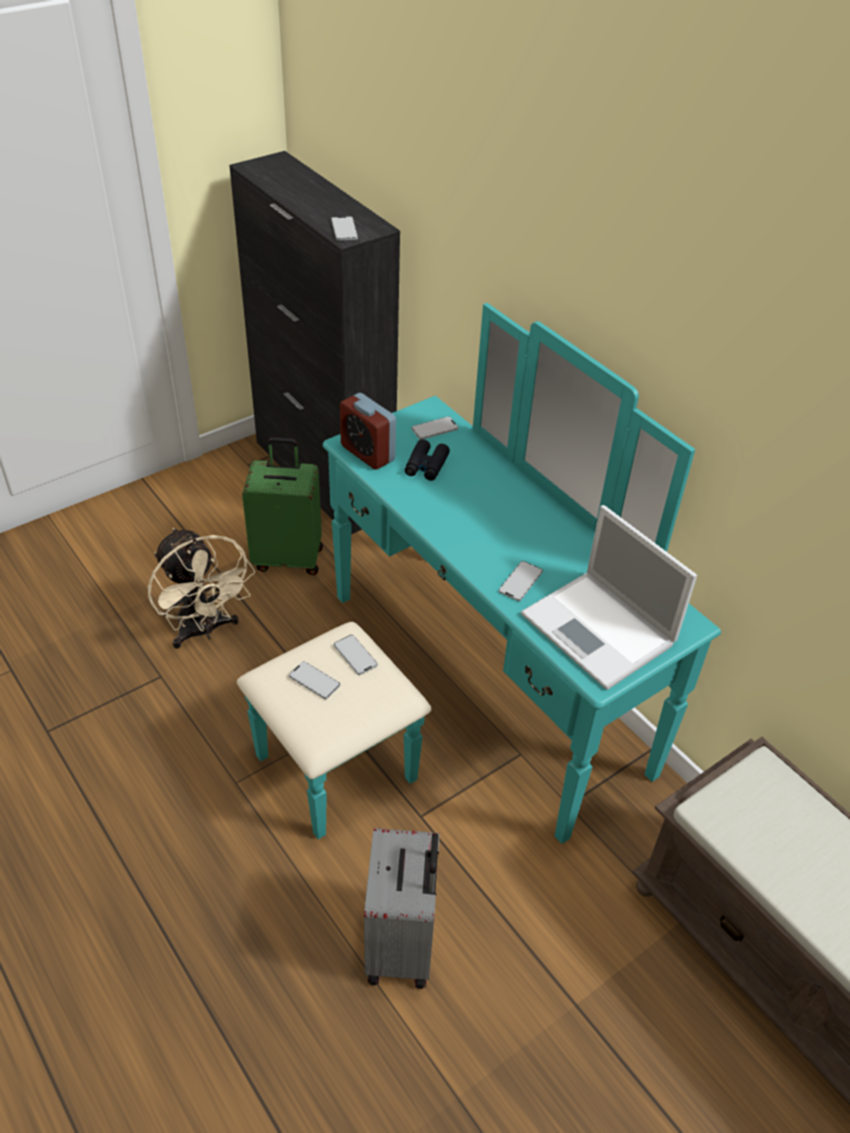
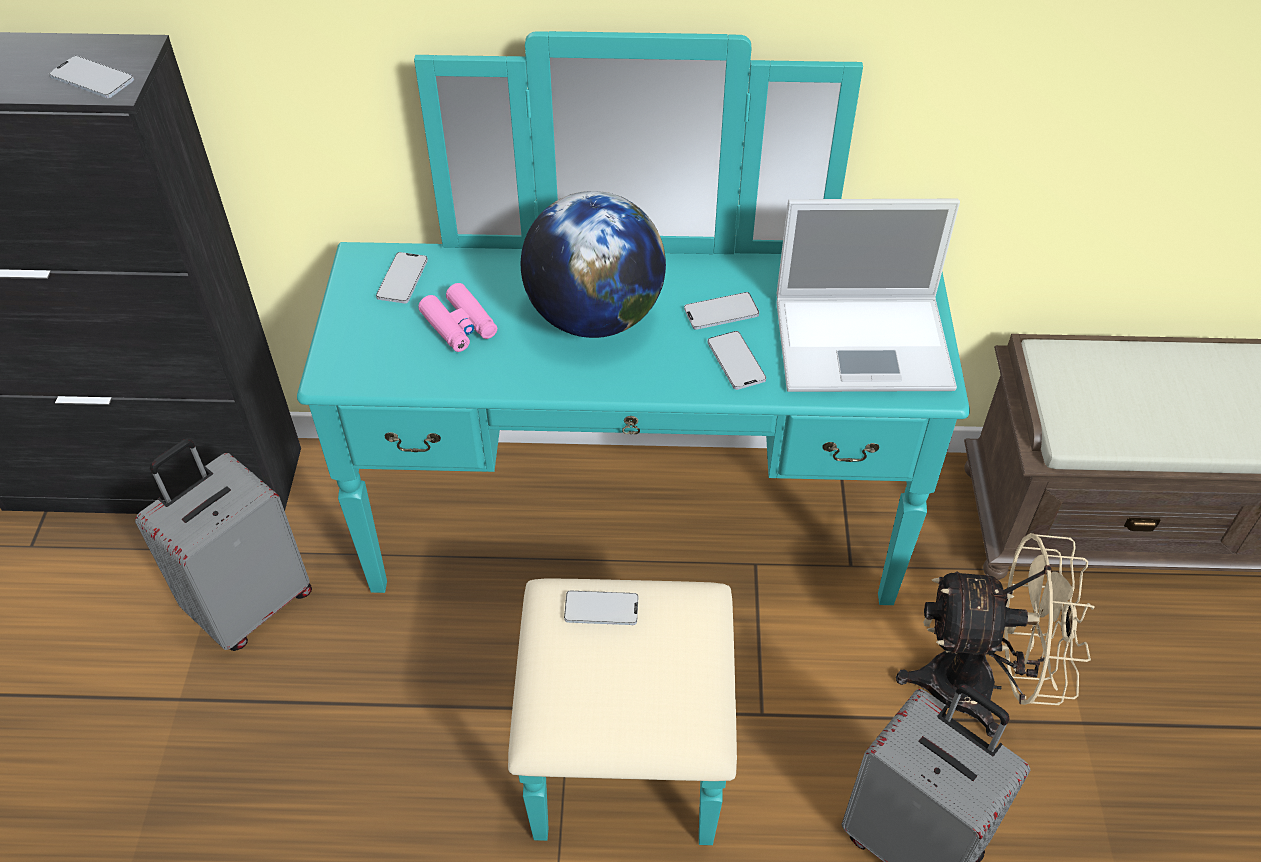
camera: 50 degrees left, 5 degrees up
beige fan [148,528,255,649] -> beige fan moved to [896,533,1095,738]
green suitcase [242,437,323,575] -> grey suitcase [135,439,312,651]
phone [289,661,340,699] -> phone moved to [684,292,759,330]
alarm clock [340,393,396,470] -> none
black binoculars [405,439,450,481] -> pink binoculars [418,283,497,352]
none -> globe [521,191,666,338]

